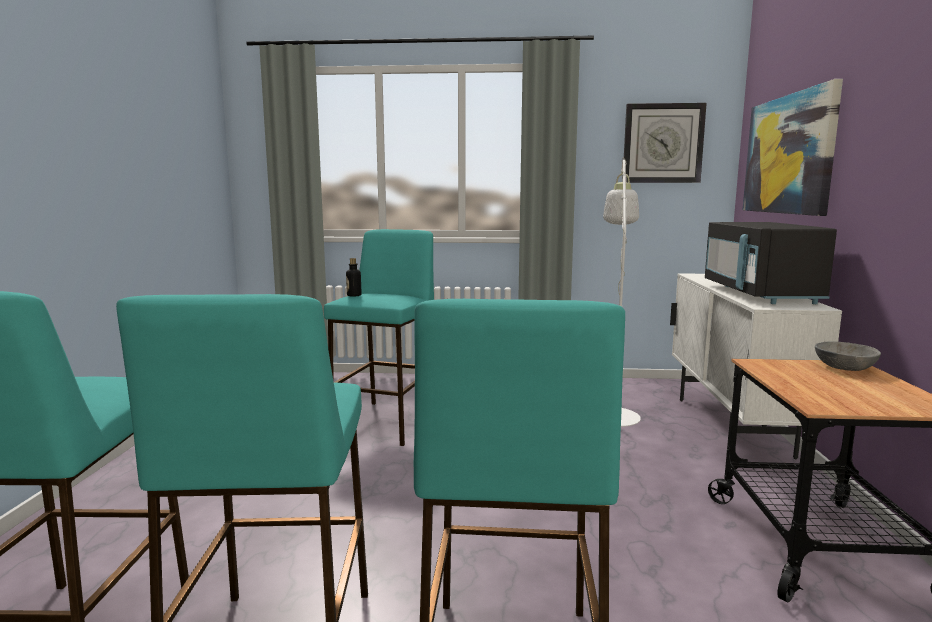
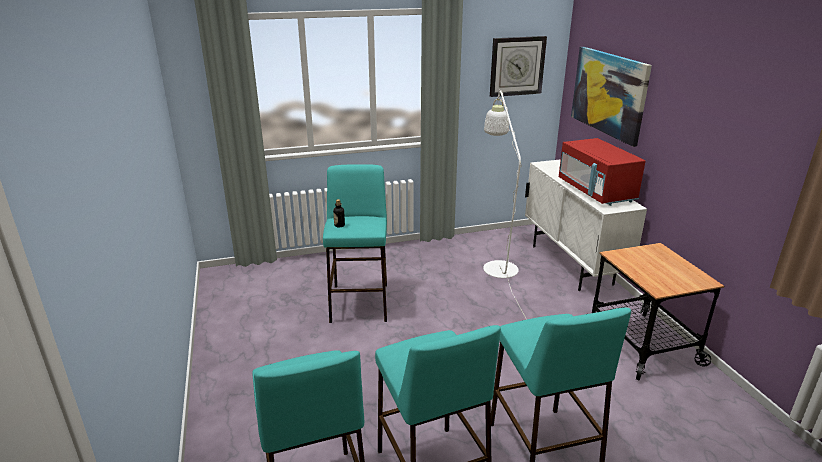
camera: 20 degrees left, 15 degrees up
black microwave [705,222,837,304] -> red microwave [559,138,646,206]
grey bowl [815,341,881,371] -> none

